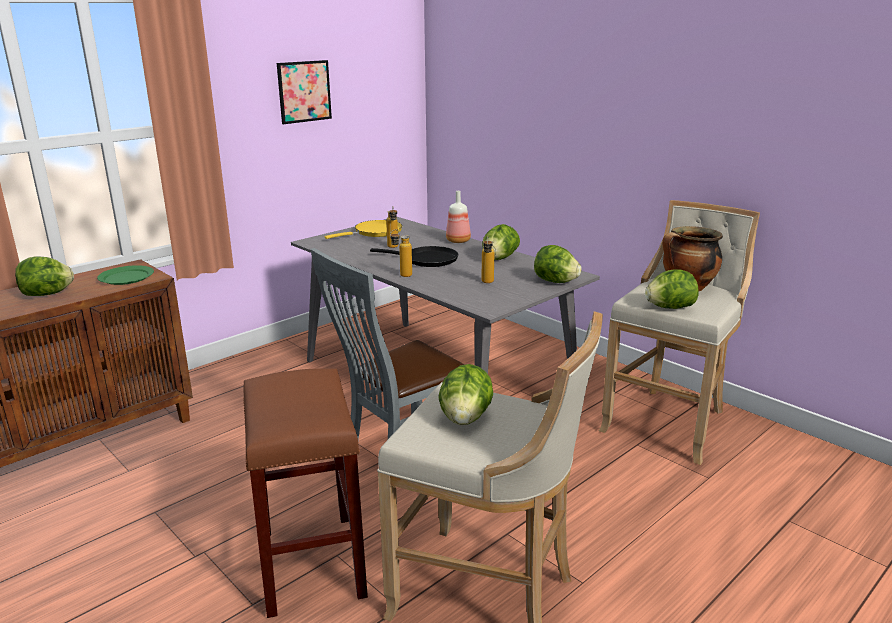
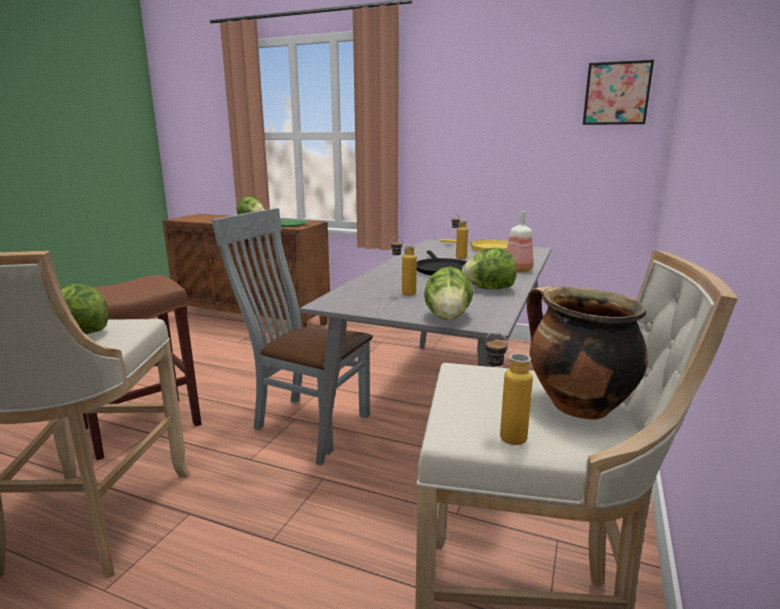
camera: 65 degrees right, 5 degrees down
picture [277,60,332,124] -> picture moved to [583,60,654,125]
bottle [390,230,412,277] -> bottle moved to [486,332,533,445]
lettuce [645,269,699,309] -> none

